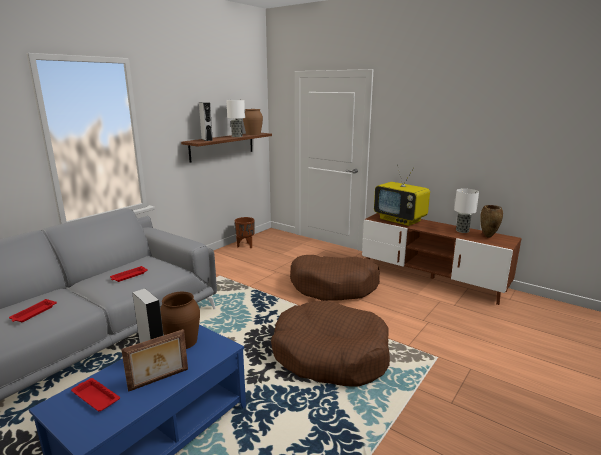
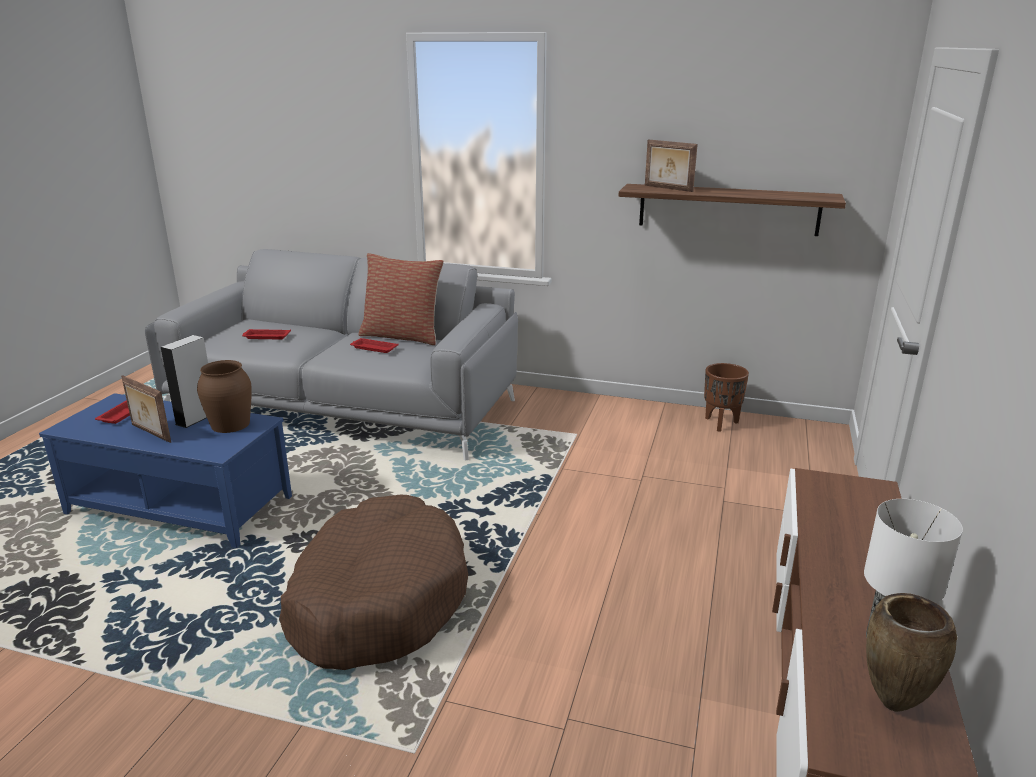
camera: 70 degrees right, 5 degrees up
grey speaker [199,102,213,141] -> picture frame [645,139,698,192]
table lamp [226,100,245,137] -> none
brown vase [243,109,263,135] -> none
brown dog bed [290,255,380,301] -> none
television [374,164,430,226] -> none
none -> pillow [358,253,444,345]

